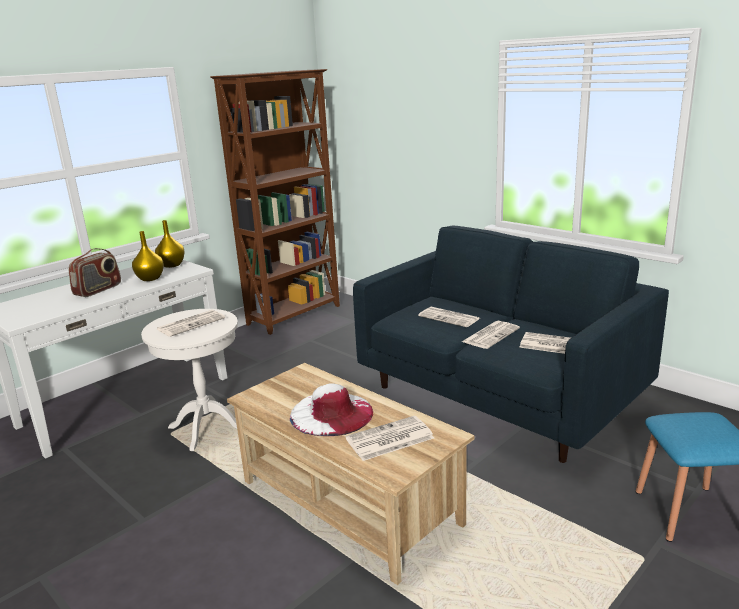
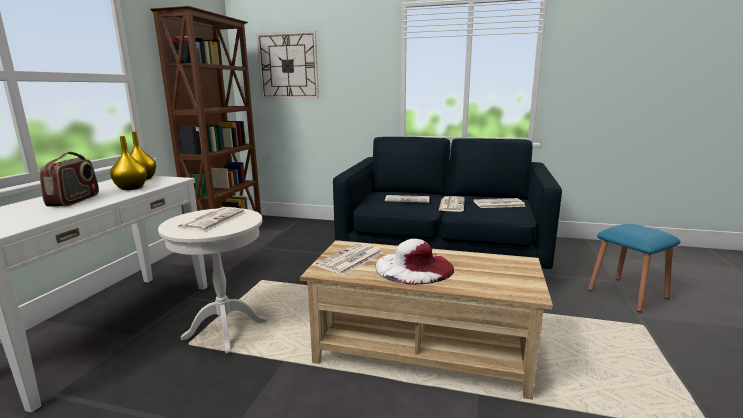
camera: 30 degrees left, 5 degrees down
newspaper [346,416,434,461] -> newspaper moved to [316,243,383,275]
none -> wall clock [256,31,319,99]

